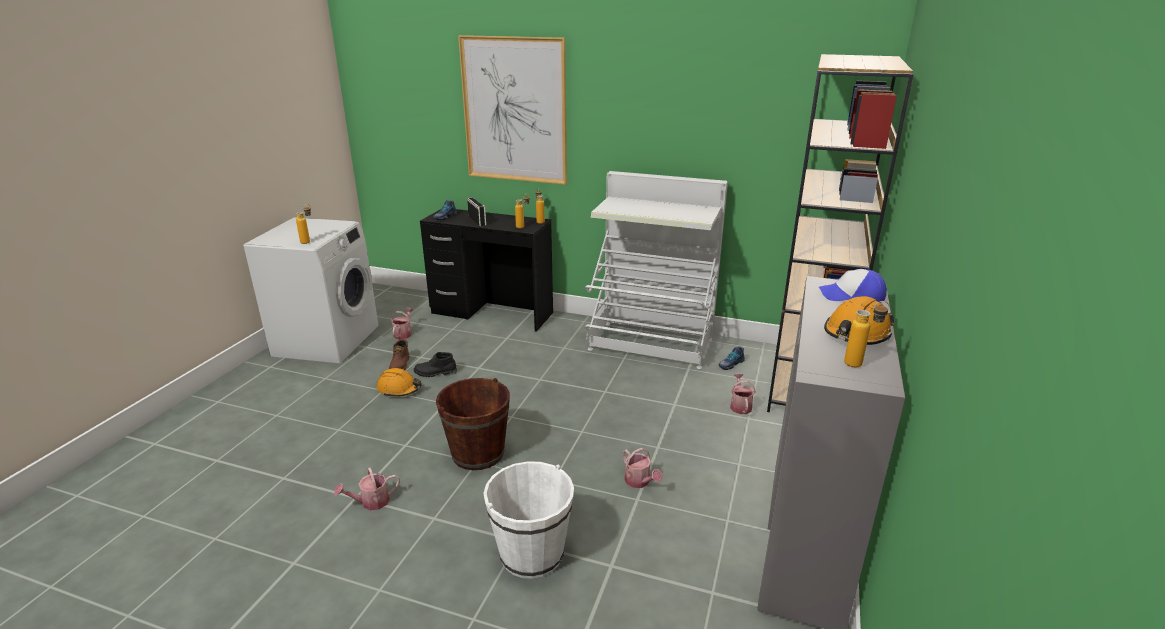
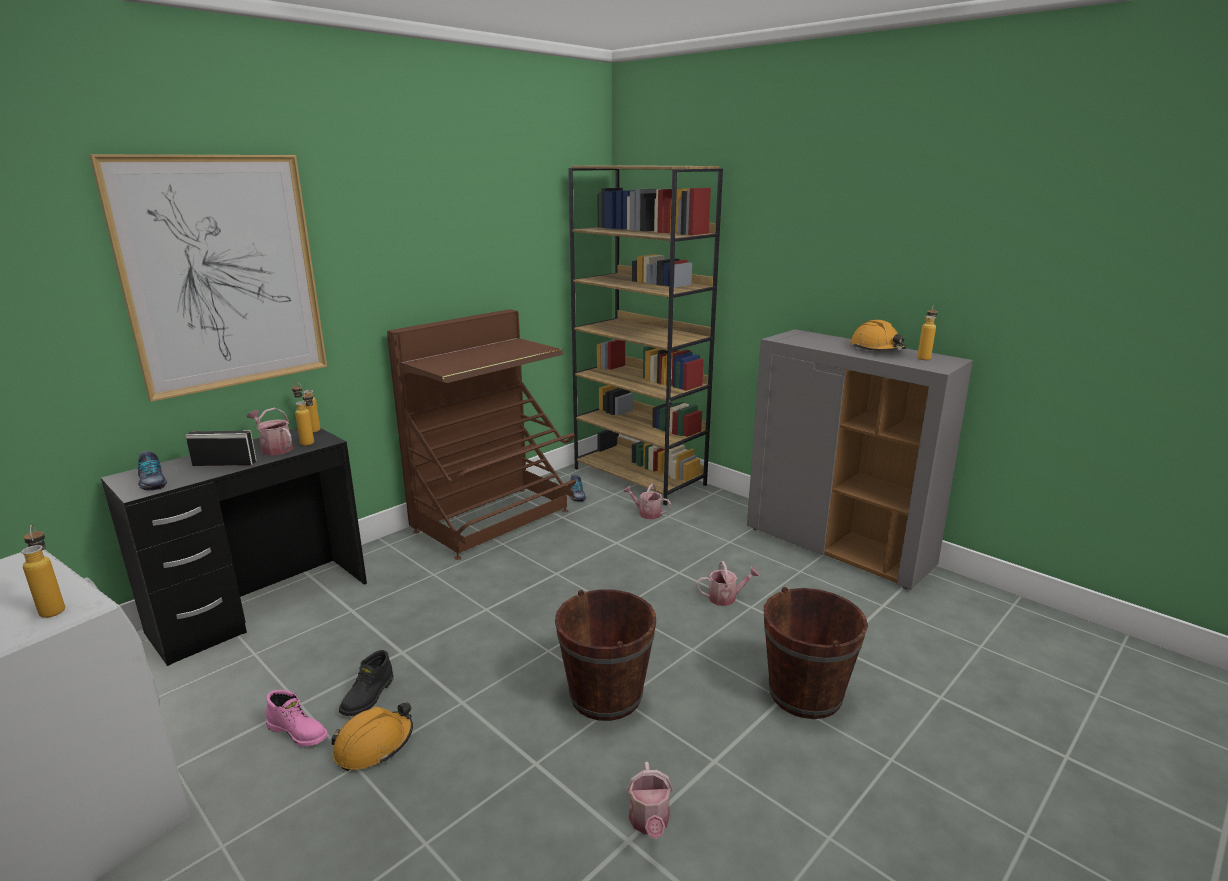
camera: 65 degrees left, 5 degrees down
brown boot [389,339,409,370] -> pink boot [266,690,328,746]
watering can [391,308,413,339] -> watering can moved to [247,408,293,455]
white bucket [483,461,574,579] -> brown bucket [764,587,868,719]
white shoe rack [585,171,728,369] -> brown shoe rack [387,309,576,560]
cap [819,269,887,303] -> none

